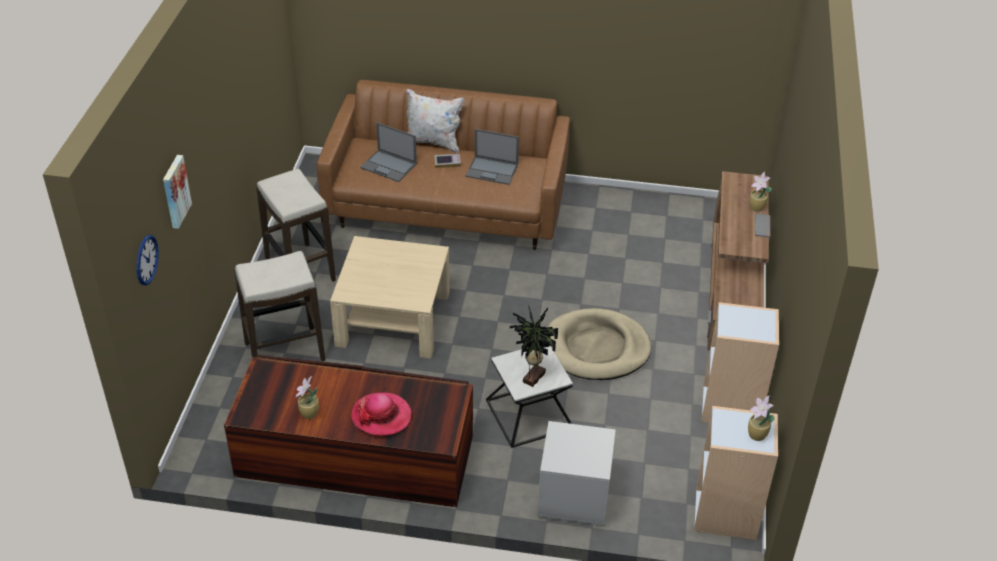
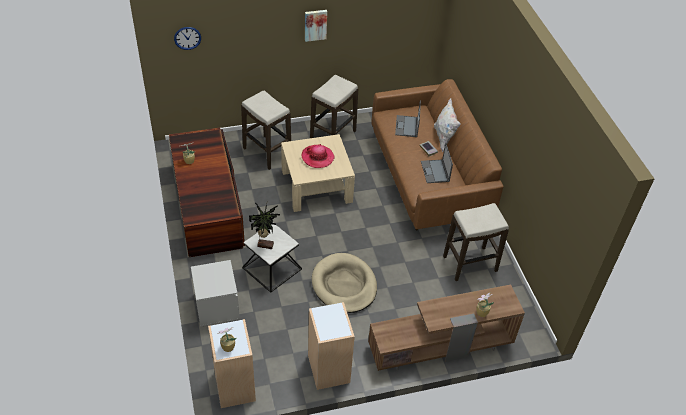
camera: 65 degrees right, 5 degrees up
picture [163,155,192,229] -> picture moved to [305,10,327,42]
hat [351,393,411,436] -> hat moved to [302,144,335,168]
none -> stool [443,203,509,281]

